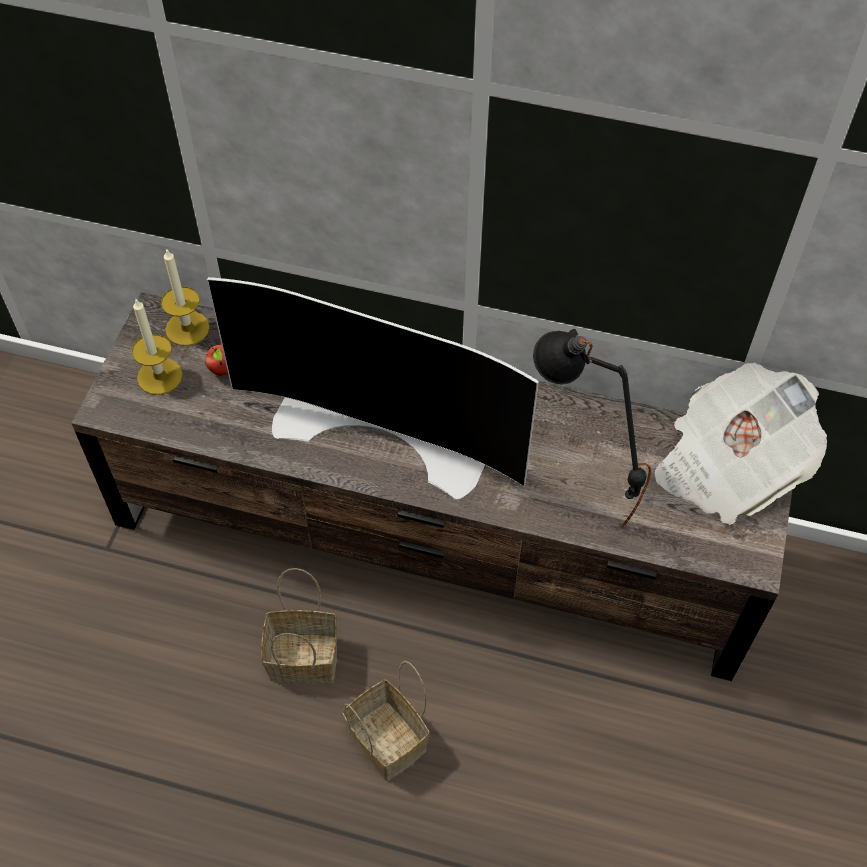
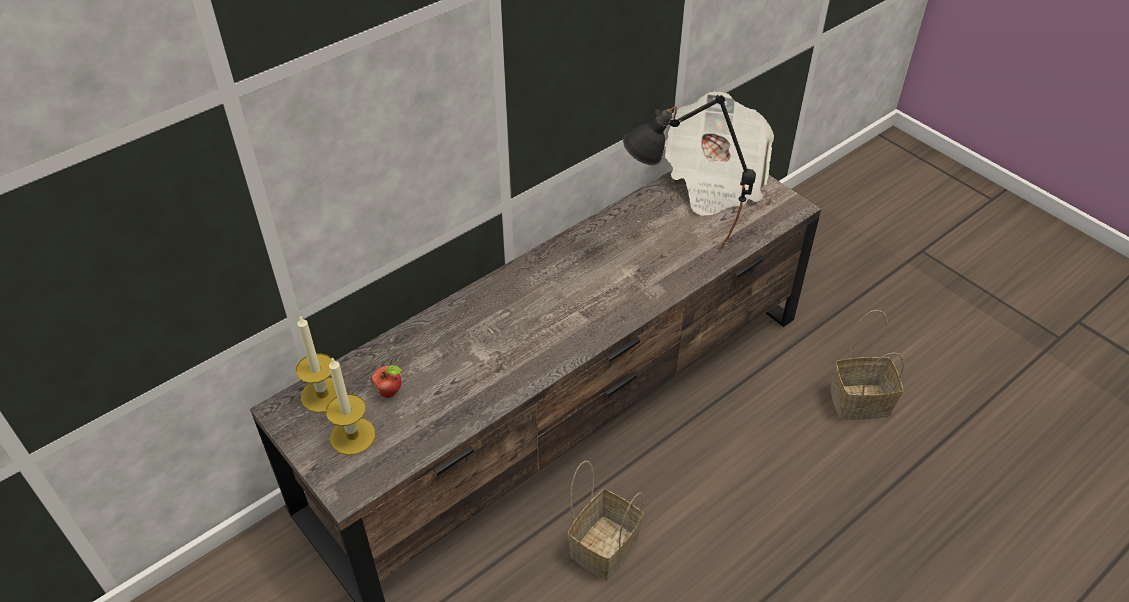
camera: 55 degrees left, 10 degrees down
television [207,277,539,499] -> none
basket [342,661,430,781] -> basket moved to [830,310,905,420]

